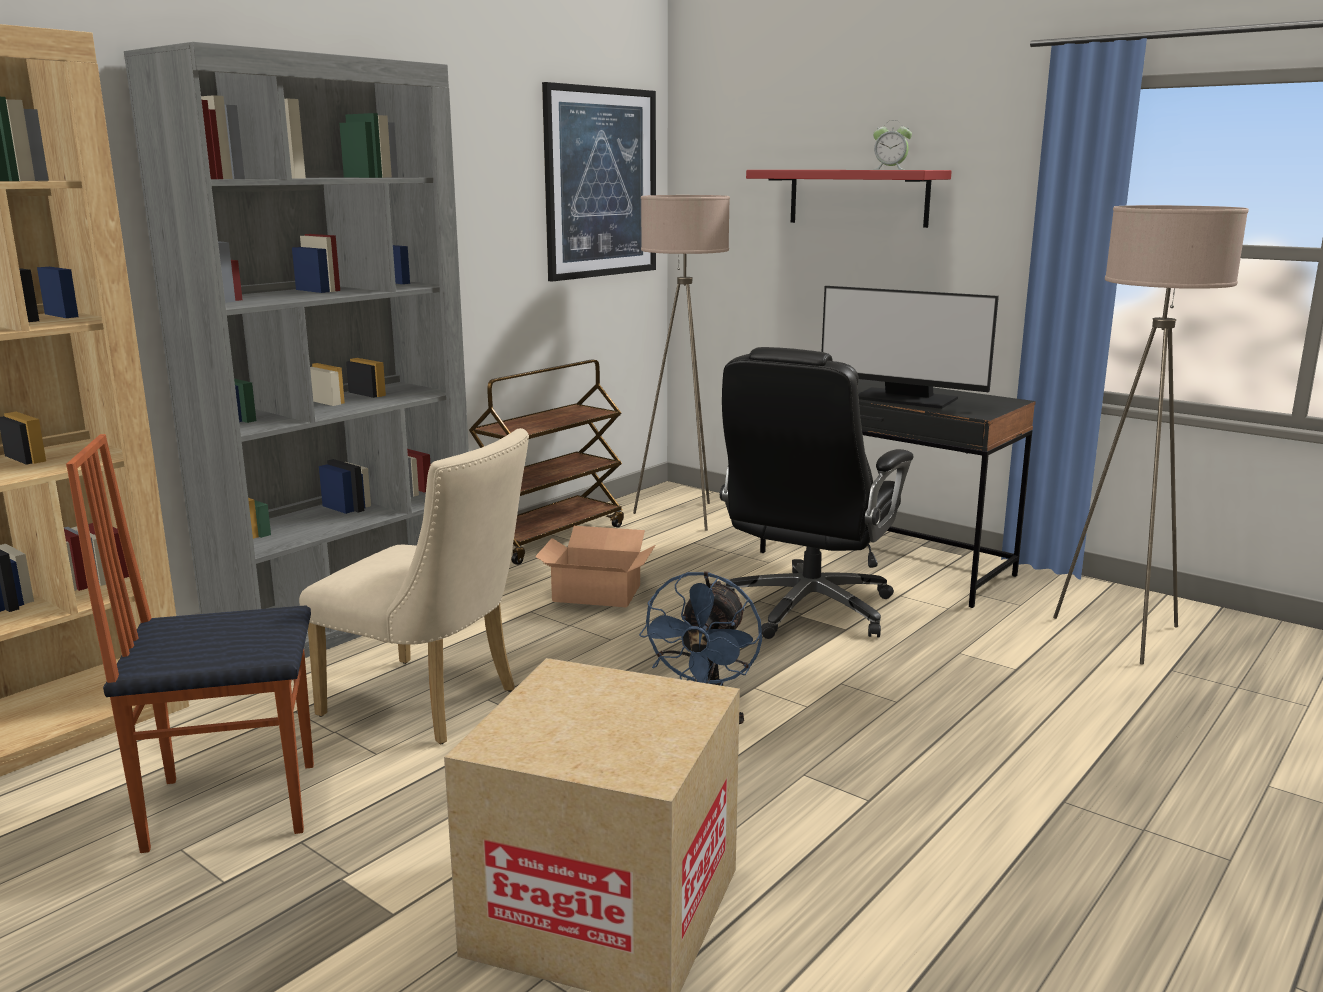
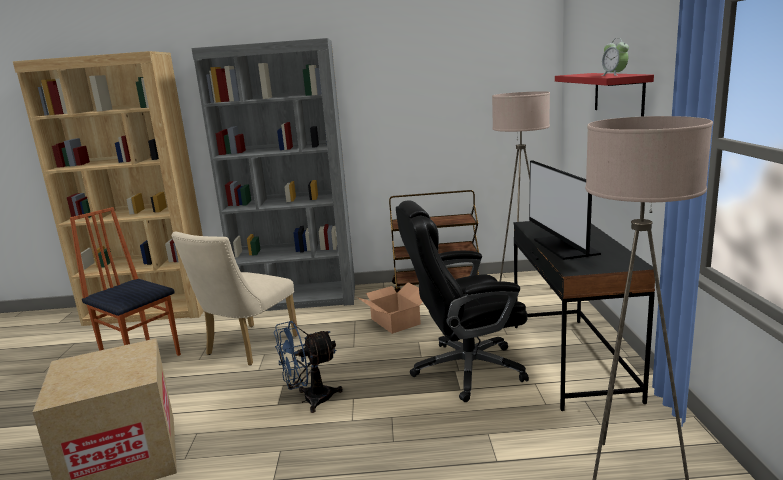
camera: 50 degrees right, 0 degrees up
beige chair [299,428,529,744] -> beige chair turned 45 degrees clockwise [172,231,298,366]
picture [542,82,656,281] -> none

